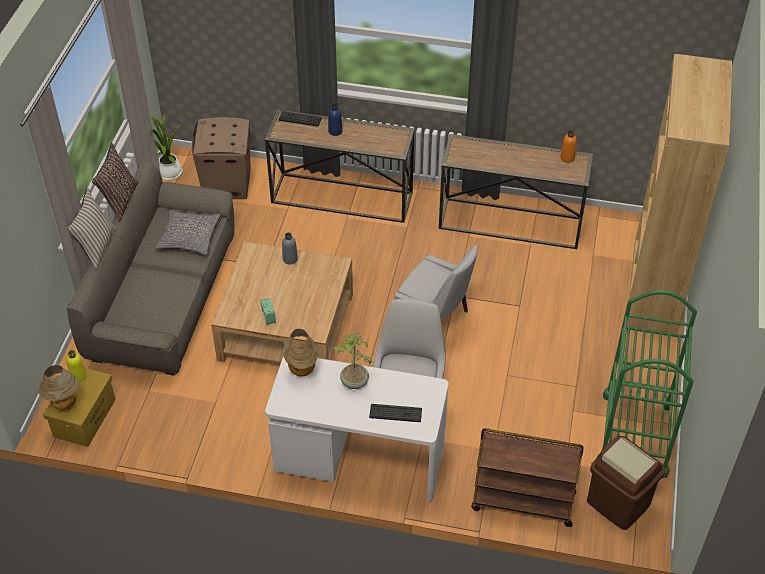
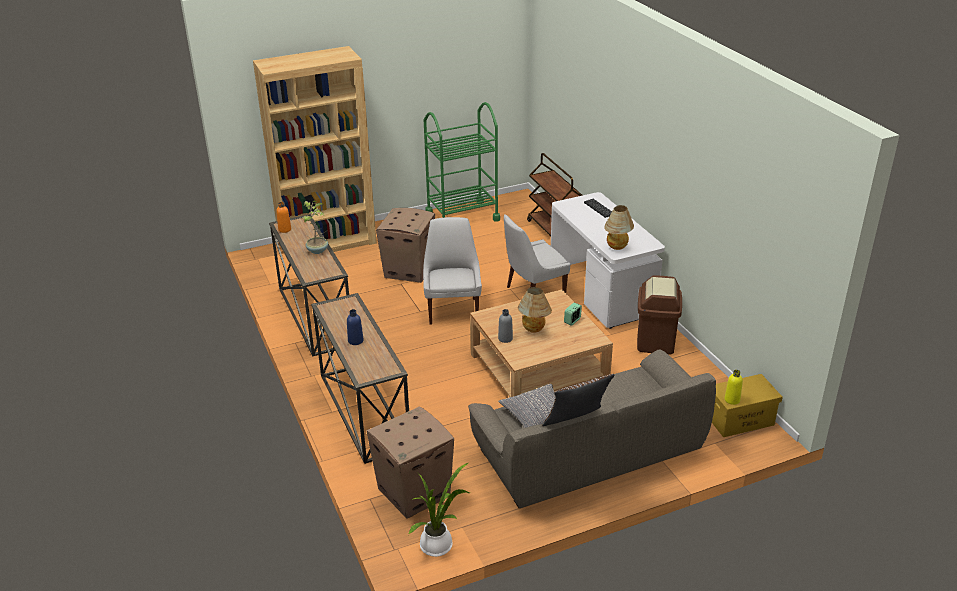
camera: 125 degrees left, 15 degrees down
table lamp [39,365,79,410] -> table lamp moved to [518,287,552,333]
beige pillow [68,188,116,270] -> none
keyboard [278,111,322,127] -> none
potted plant [334,332,372,389] -> potted plant moved to [302,201,328,254]
brown trash can [587,436,665,530] -> brown trash can moved to [637,275,682,354]
none -> cardboard box [376,208,435,283]

